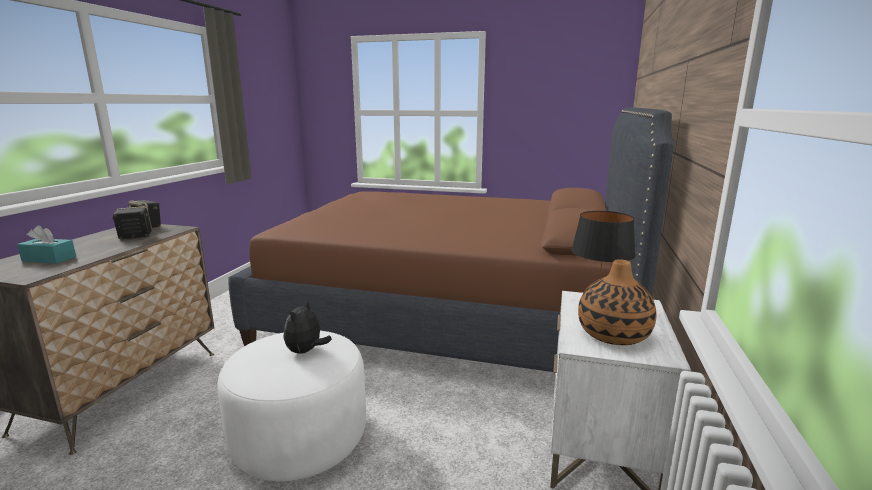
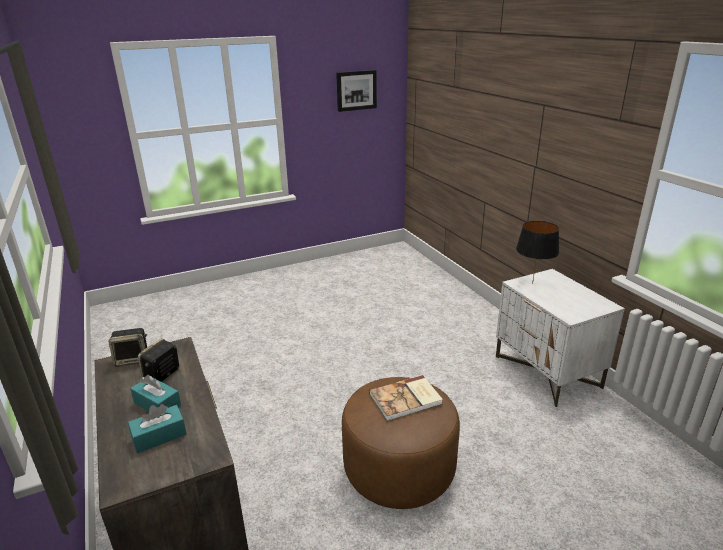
camera: 40 degrees left, 10 degrees up
white ottoman [217,331,366,481] -> brown ottoman [342,377,460,509]
brown bed [229,107,674,372] -> none
plush toy [284,300,332,354] -> book [369,375,443,421]
vase [578,259,656,345] -> none
none -> turquoise tissue box [130,375,181,412]
none -> picture [336,70,377,112]

